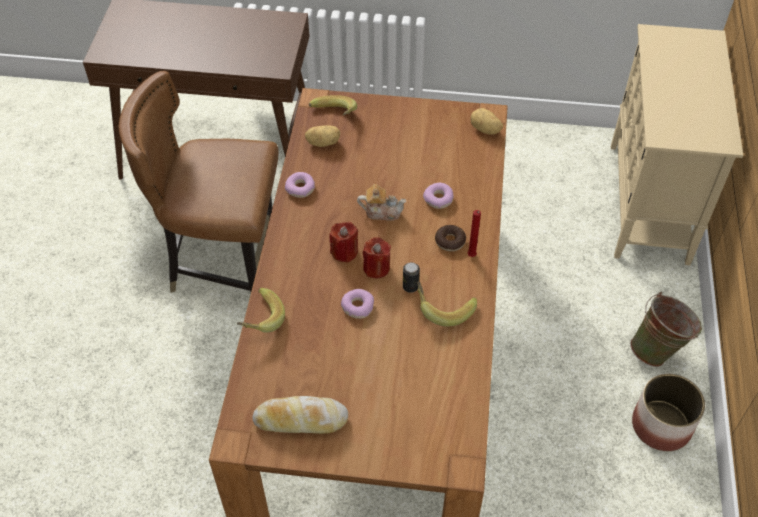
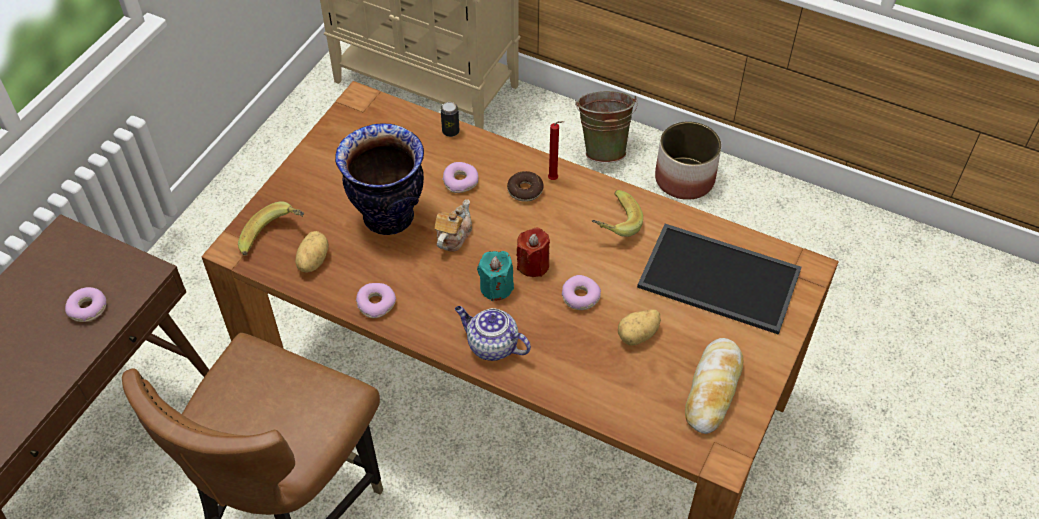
camera: 70 degrees left, 0 degrees up
banana [237,288,285,333] -> none
red candle [329,222,358,263] -> turquoise candle [477,251,514,301]
can [403,262,420,293] -> can moved to [440,102,460,137]
potato [471,108,503,135] -> potato moved to [618,309,661,346]
none -> donut [65,287,106,322]
none -> vase [335,123,424,235]
none -> teapot [455,306,531,361]
none -> tray [637,224,802,335]

